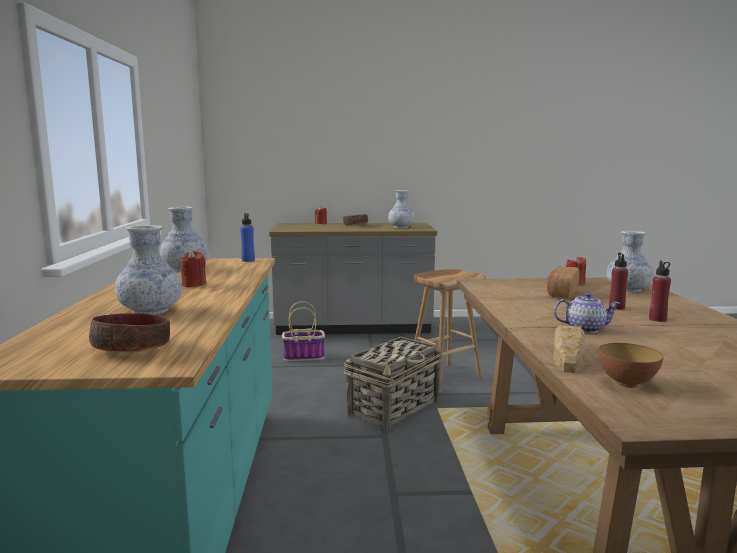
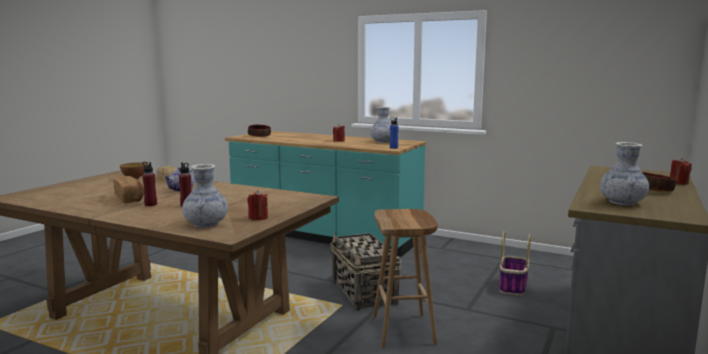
camera: 120 degrees right, 0 degrees up
vase [115,225,182,315] -> none
bread [547,266,580,298] -> bread moved to [114,176,144,203]

